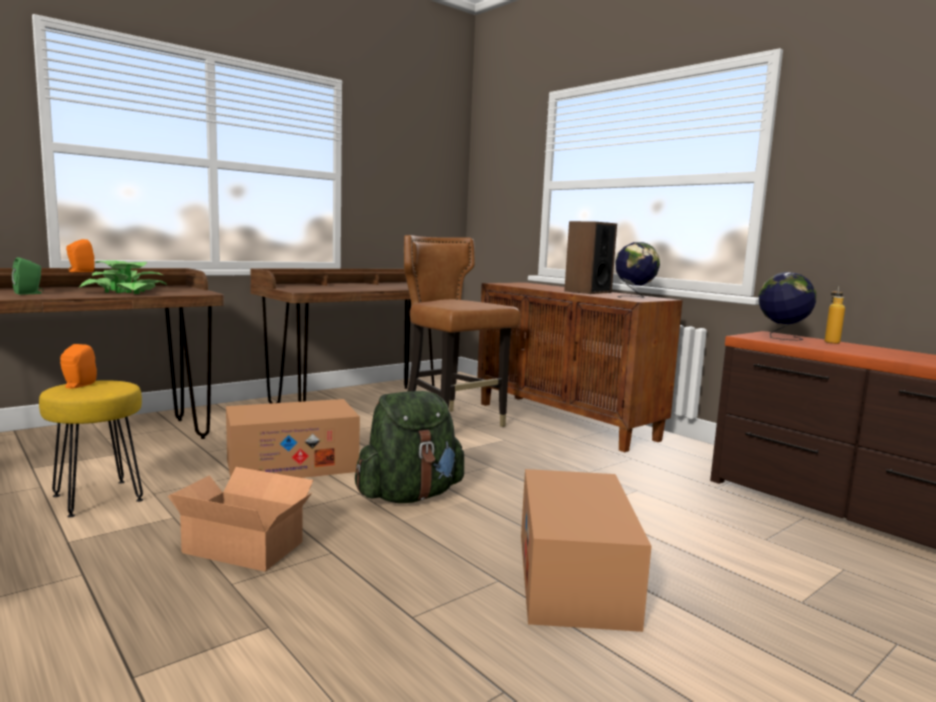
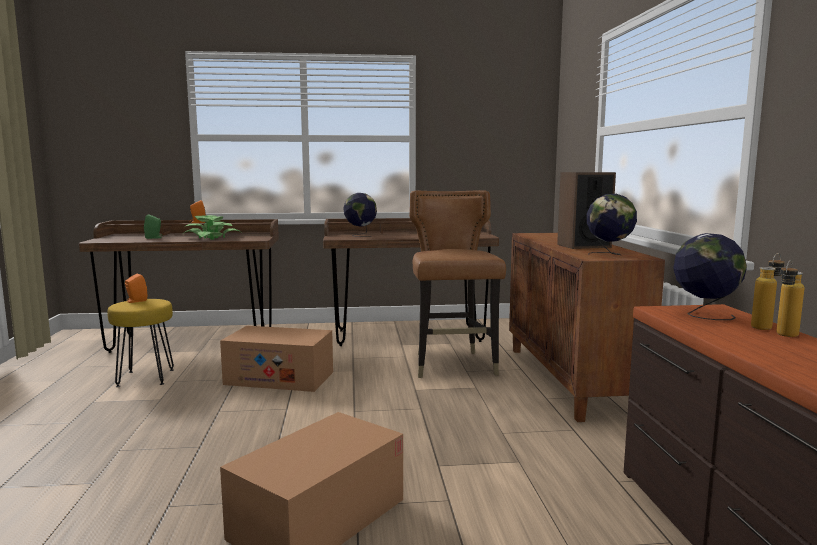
camera: 35 degrees right, 0 degrees up
cardboard box [168,467,313,572] -> none
green backpack [355,391,464,503] -> none
none -> globe [343,193,377,237]
none -> bottle [776,260,804,337]

